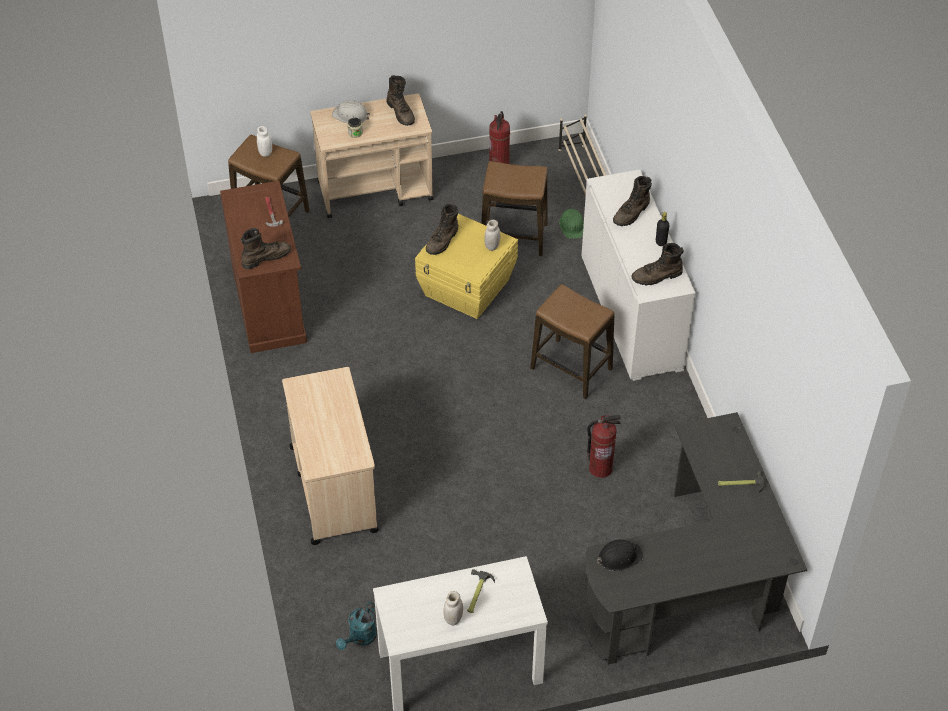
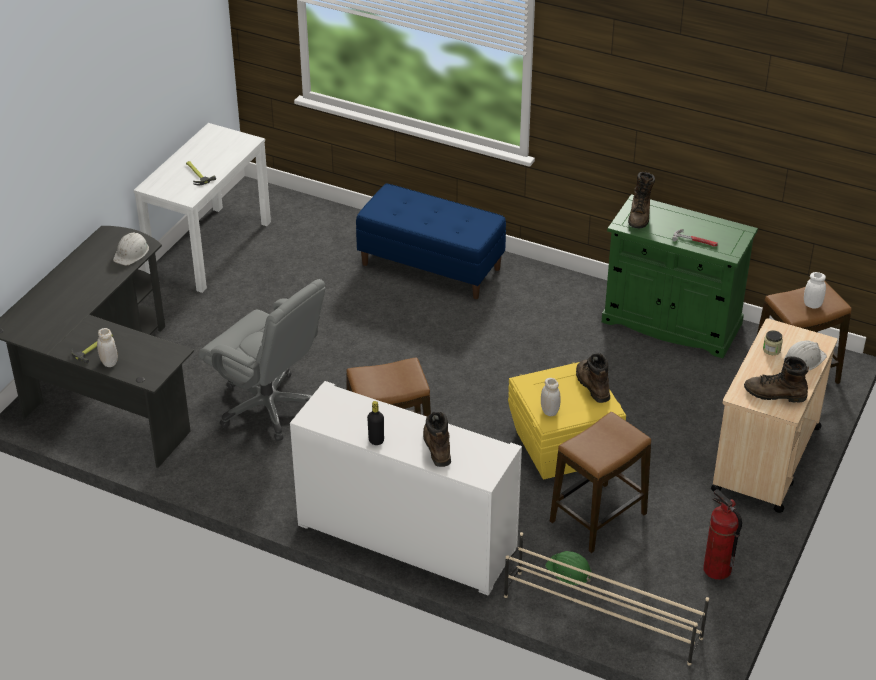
camera: 130 degrees right, 10 degrees down
brown cabinet [220,181,307,353] -> green cabinet [602,194,758,358]
beige cart [282,367,379,545] -> blue bench [356,184,506,299]
turquoise watering can [336,601,377,650] -> none
white jar [444,591,463,625] -> white jar moved to [97,328,118,367]
fire extinguisher [587,415,621,478] -> grey office chair [199,279,325,441]
black hard hat [597,540,643,571] -> white hard hat [113,233,149,265]
brown boot [632,243,684,285] -> none

